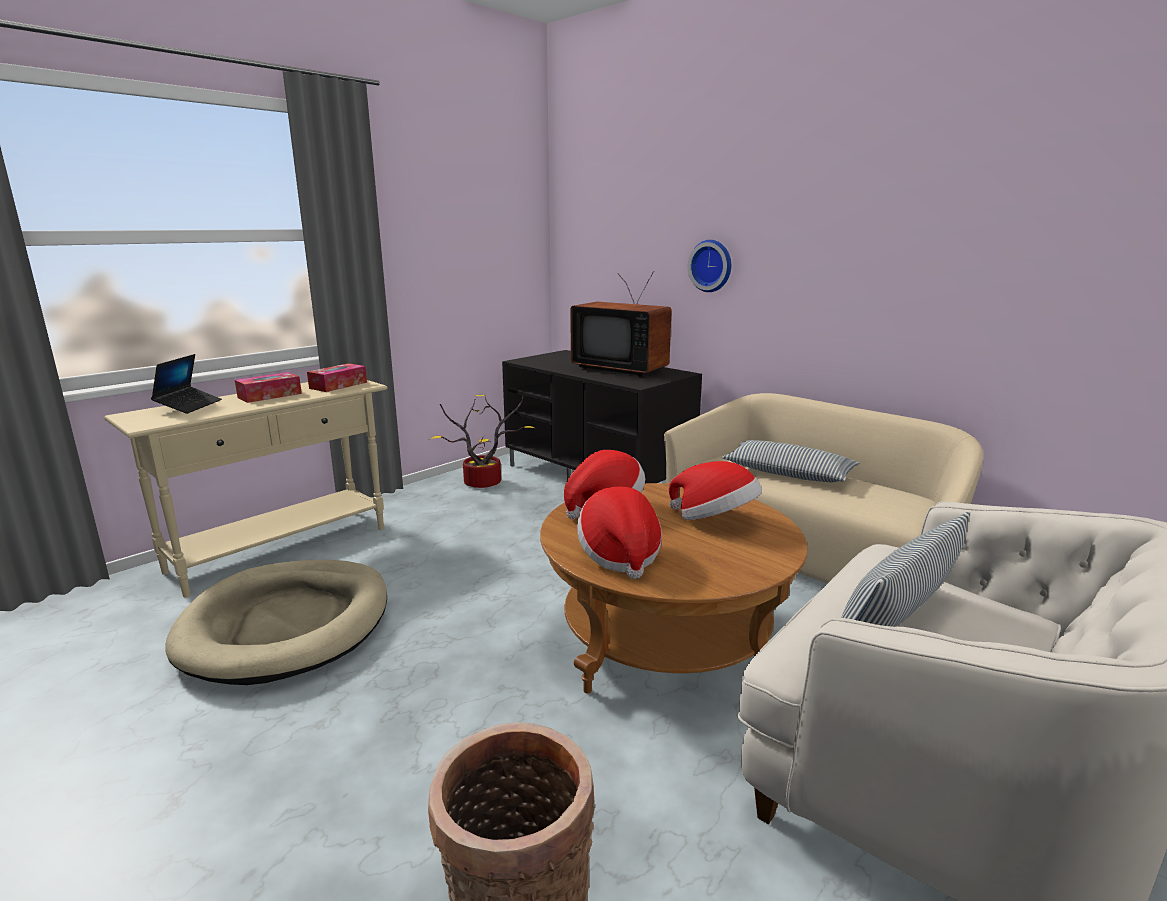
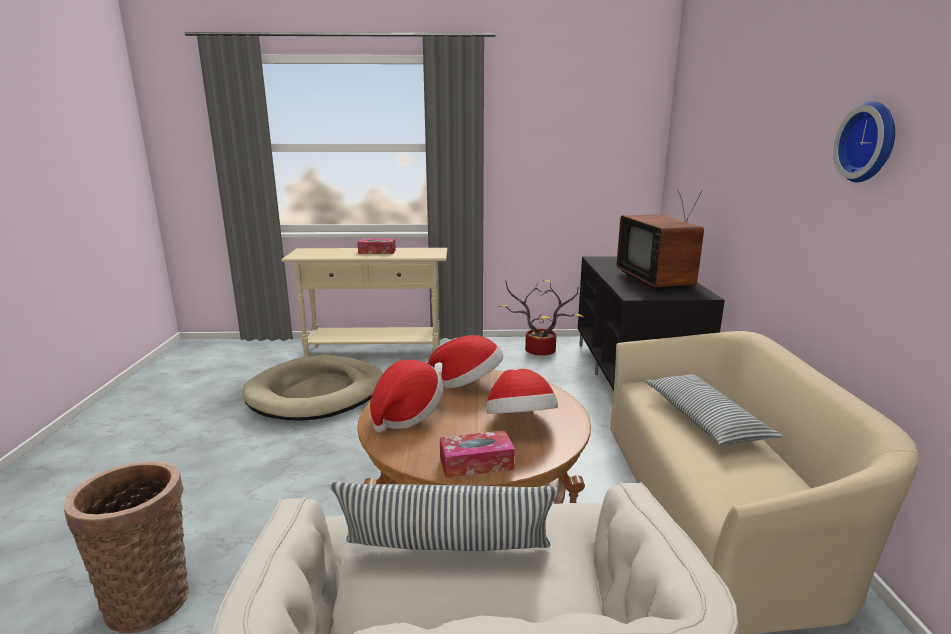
camera: 45 degrees right, 0 degrees up
laptop [151,354,222,414] -> none
tissue box [307,363,367,392] -> tissue box moved to [440,430,515,478]
wall clock [688,240,731,292] -> wall clock moved to [833,101,895,182]

